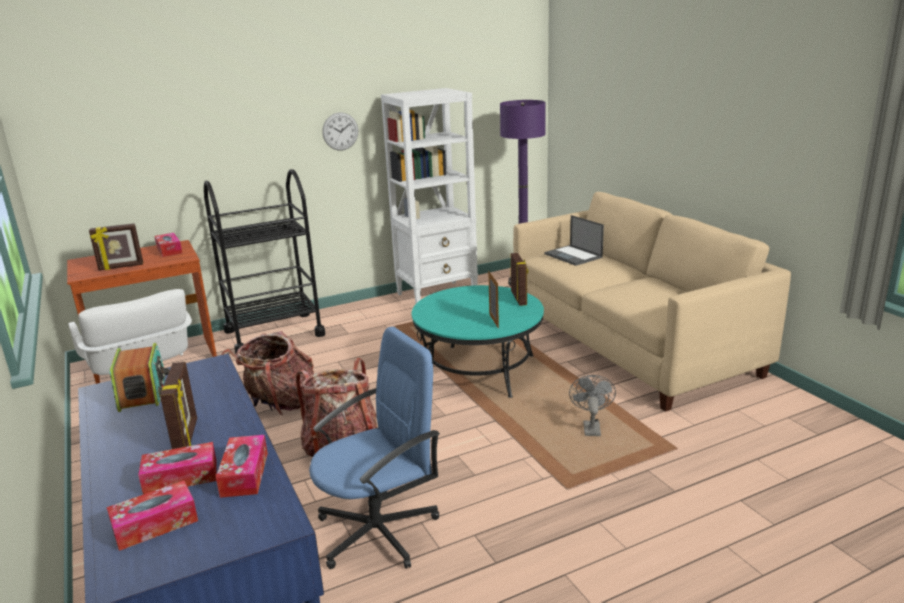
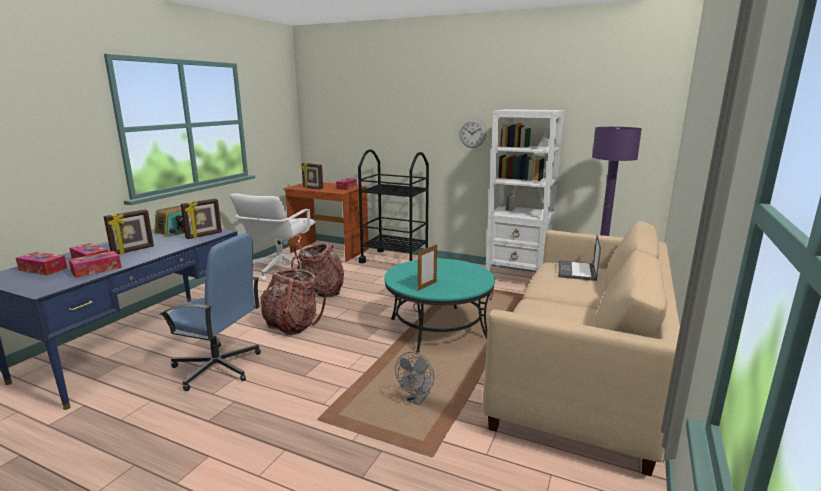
camera: 50 degrees right, 5 degrees down
picture frame [511,253,528,306] -> picture frame moved to [181,199,222,239]
grey fan [569,375,616,436] -> grey fan turned 150 degrees clockwise [395,352,434,405]

